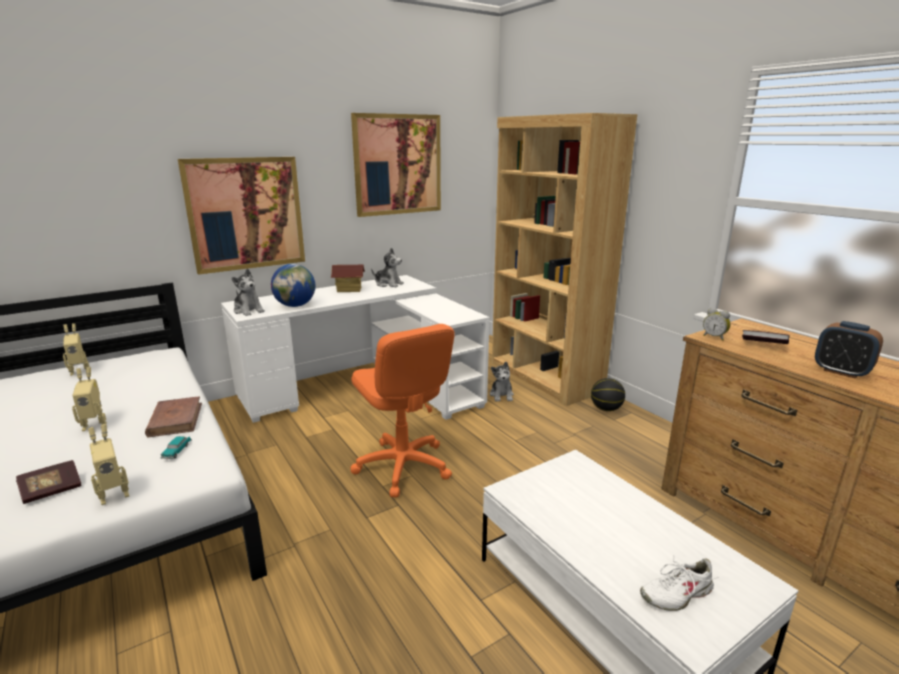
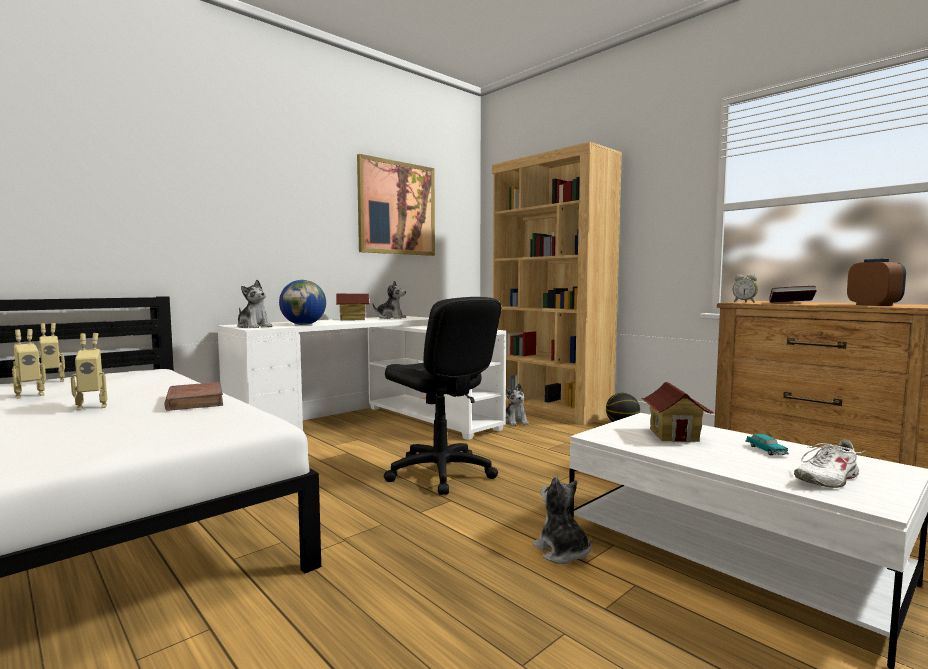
camera: 10 degrees left, 15 degrees down
book [16,460,81,504] -> none
toy robot [88,424,129,505] -> toy robot moved to [12,329,46,399]
toy car [160,436,192,459] -> toy car moved to [745,434,789,455]
picture [178,157,305,275] -> none
orange office chair [351,324,455,497] -> black office chair [384,297,502,495]
alarm clock [815,321,883,379] -> alarm clock turned 135 degrees counterclockwise [847,259,906,306]
none -> plush toy [532,476,592,564]
none -> toy house [642,382,714,442]

